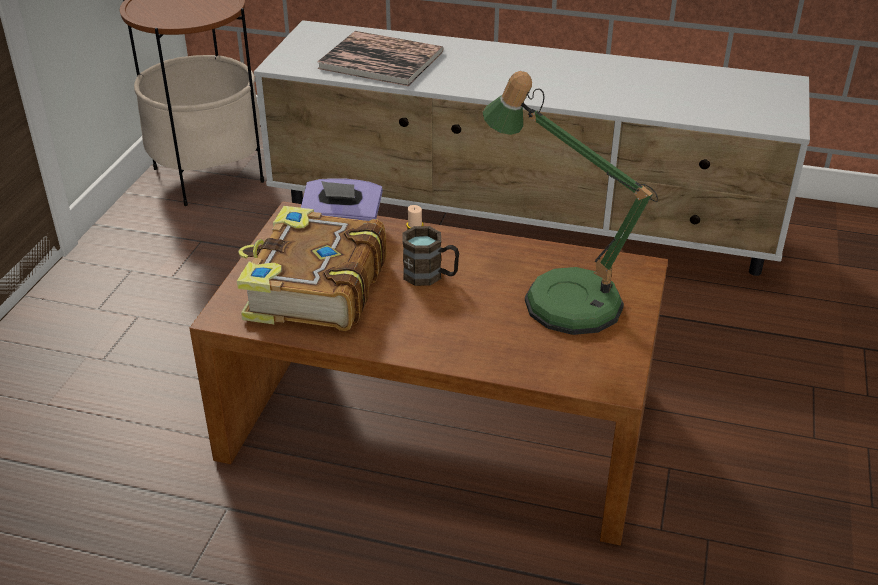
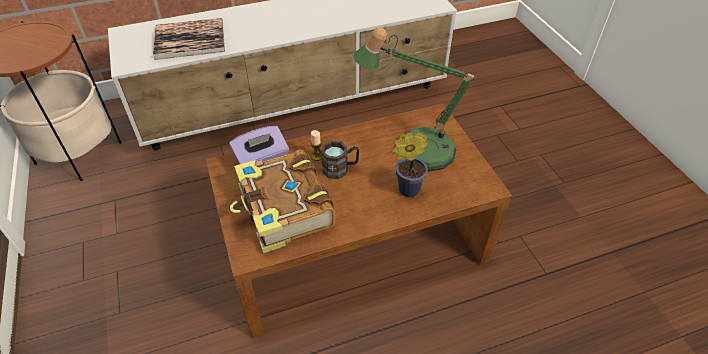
camera: 35 degrees left, 10 degrees up
none -> potted plant [392,133,428,197]

